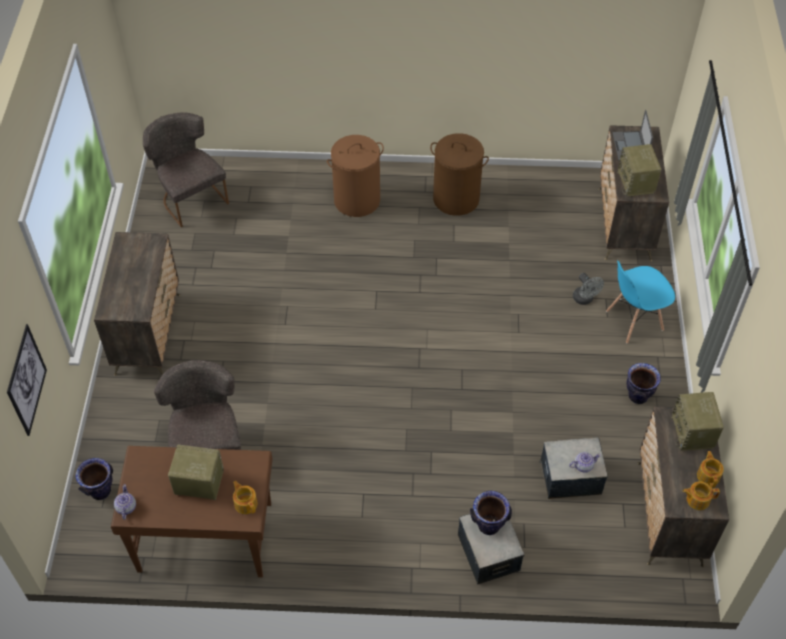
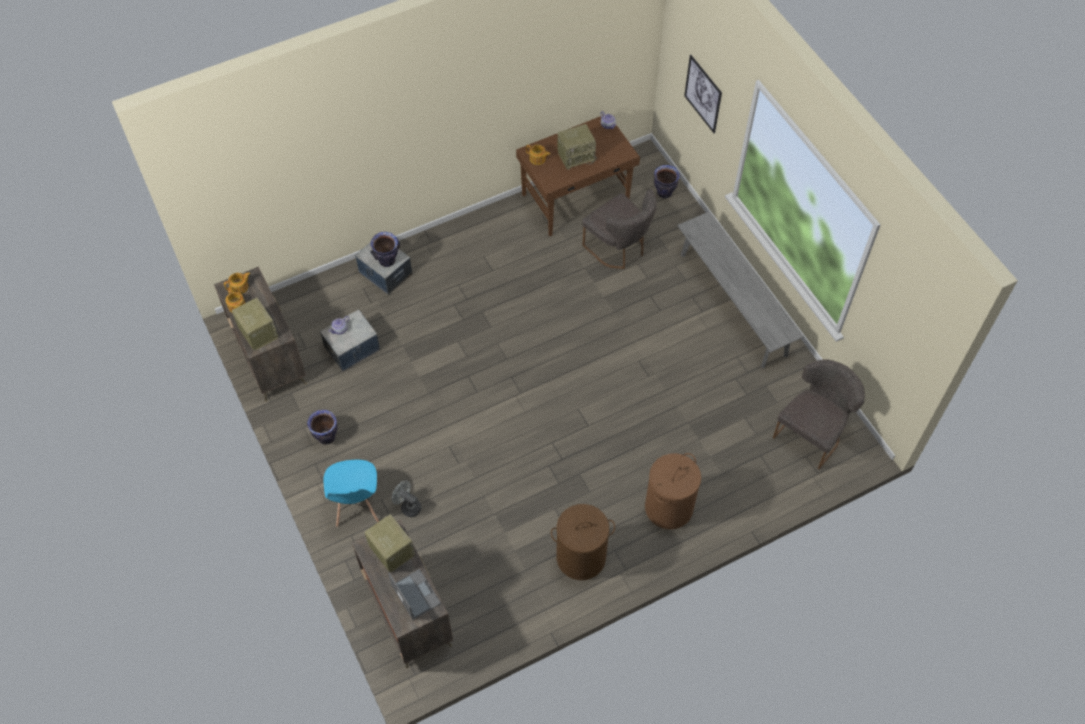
camera: 150 degrees right, 5 degrees up
dresser [94,232,180,376] -> grey bench [677,211,804,368]
grey chair [143,112,229,228] -> grey chair turned 75 degrees counterclockwise [773,359,865,469]
blue chair [606,260,675,344] -> blue chair turned 135 degrees clockwise [323,460,379,527]

